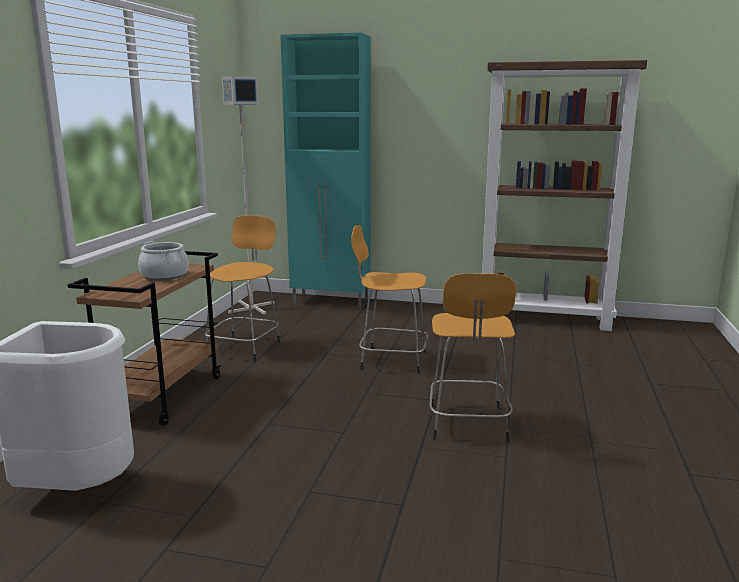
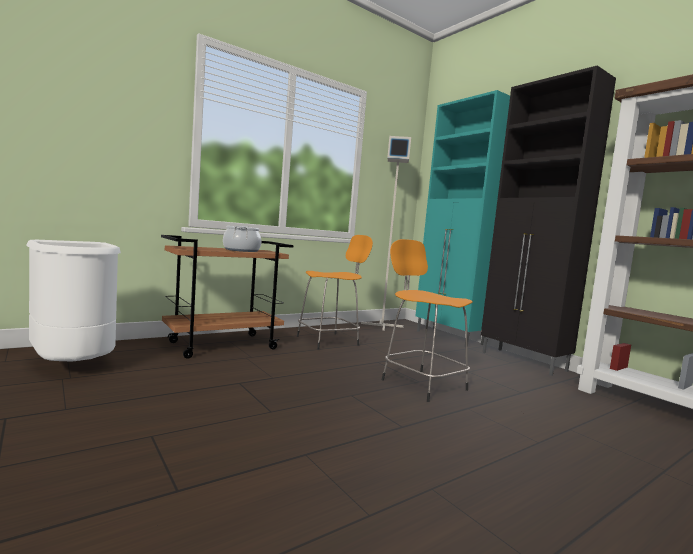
camera: 40 degrees right, 10 degrees down
orange stool [429,273,516,442] -> none
none -> black cabinet [481,65,616,376]

